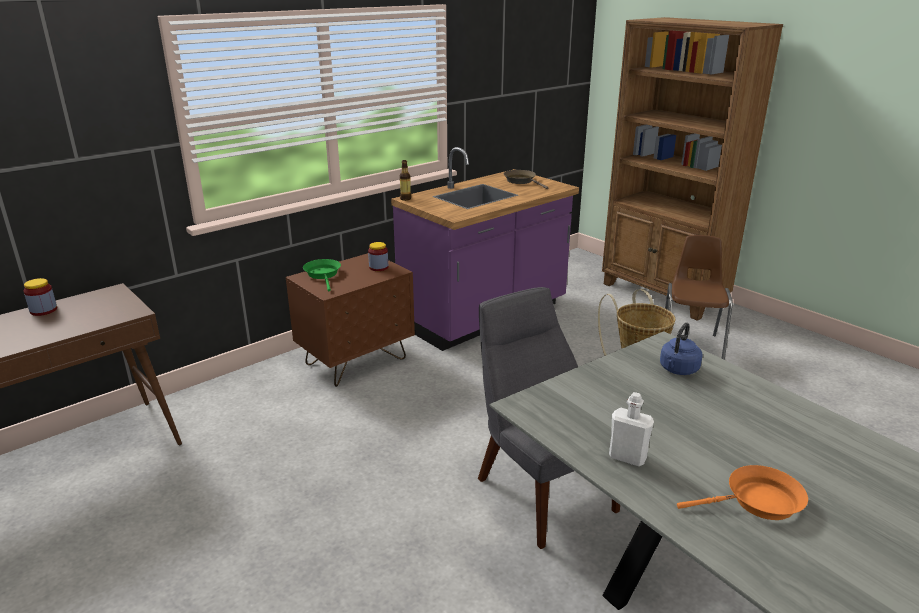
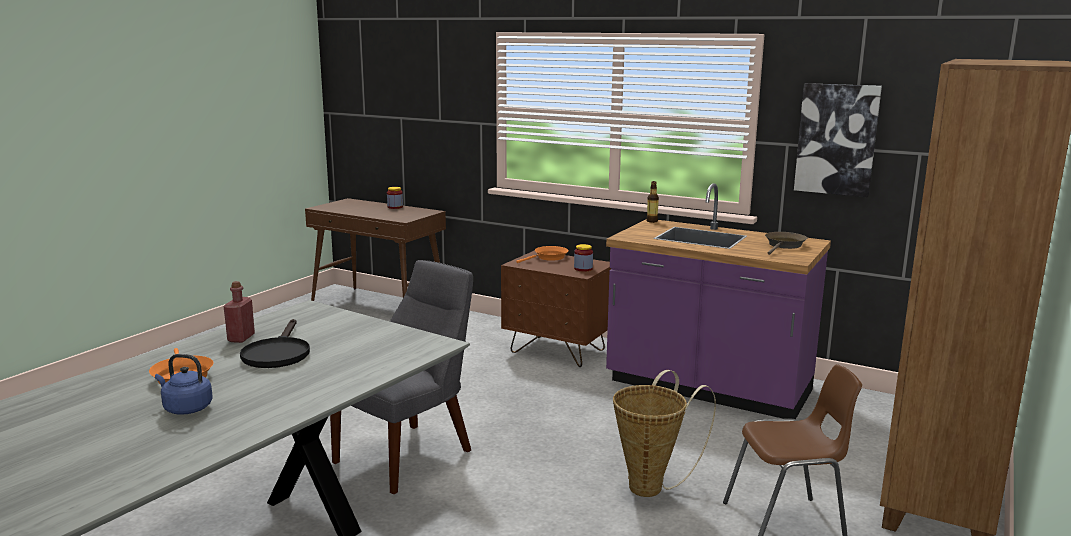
camera: 70 degrees right, 10 degrees down
green frying pan [303,259,341,291] -> orange frying pan [516,246,569,263]
white bottle [609,392,654,466] -> red bottle [224,281,255,343]
blue kettle [660,322,703,375] -> blue kettle moved to [155,354,213,415]
none -> black frying pan [240,319,310,368]
none -> picture [794,83,882,197]

